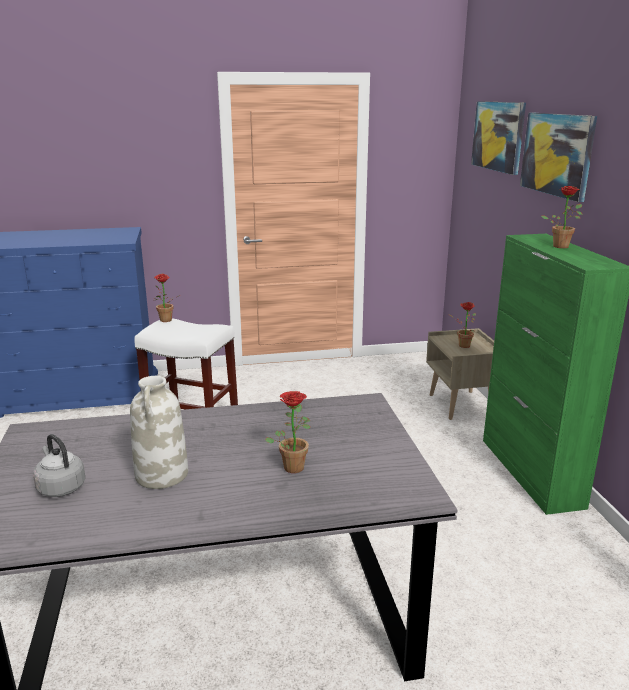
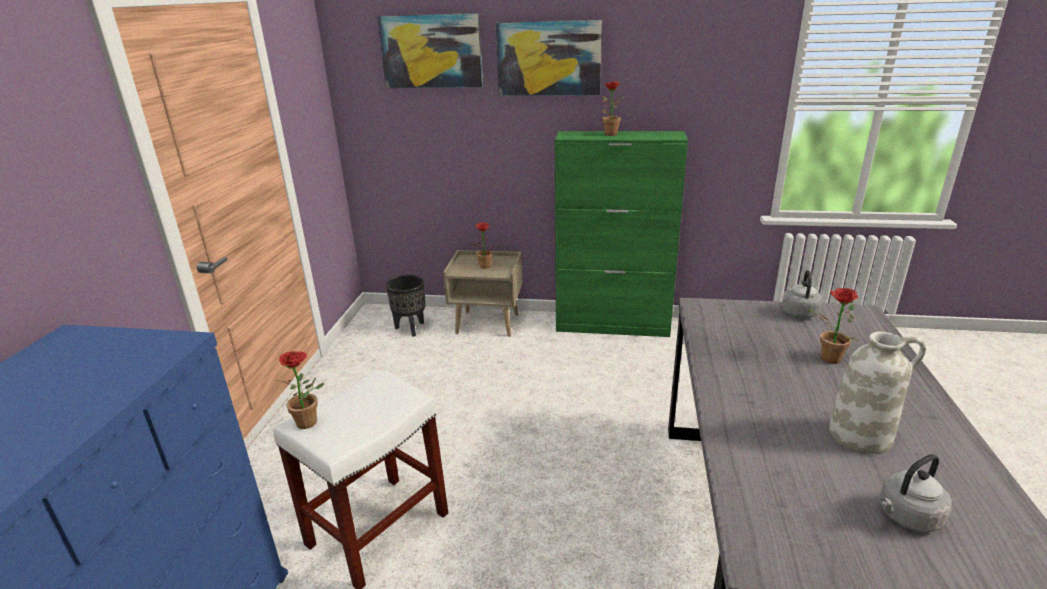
camera: 70 degrees left, 5 degrees up
none -> black planter [386,275,426,337]
none -> grey kettle [781,270,822,318]

